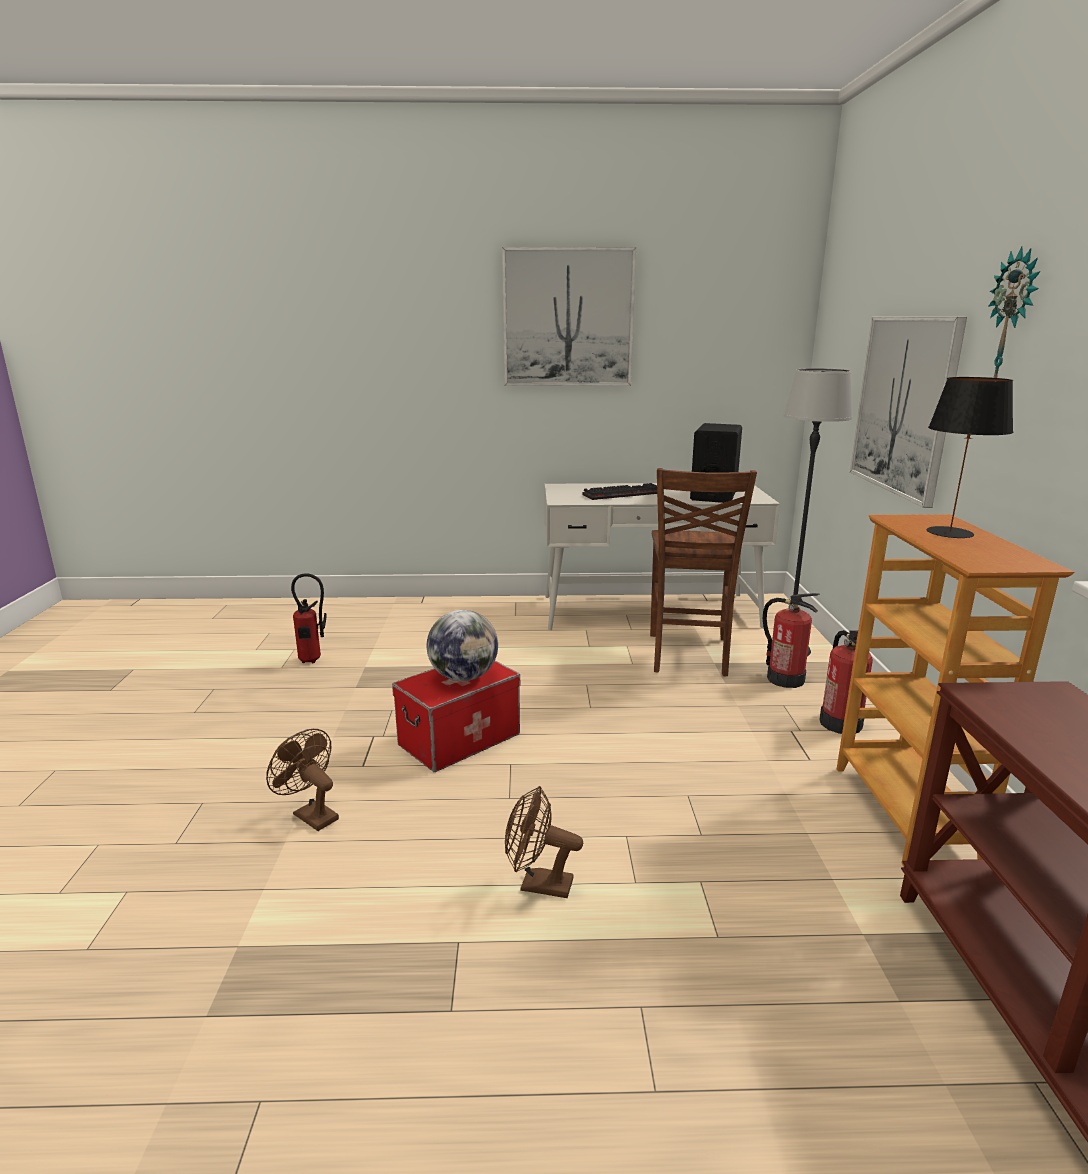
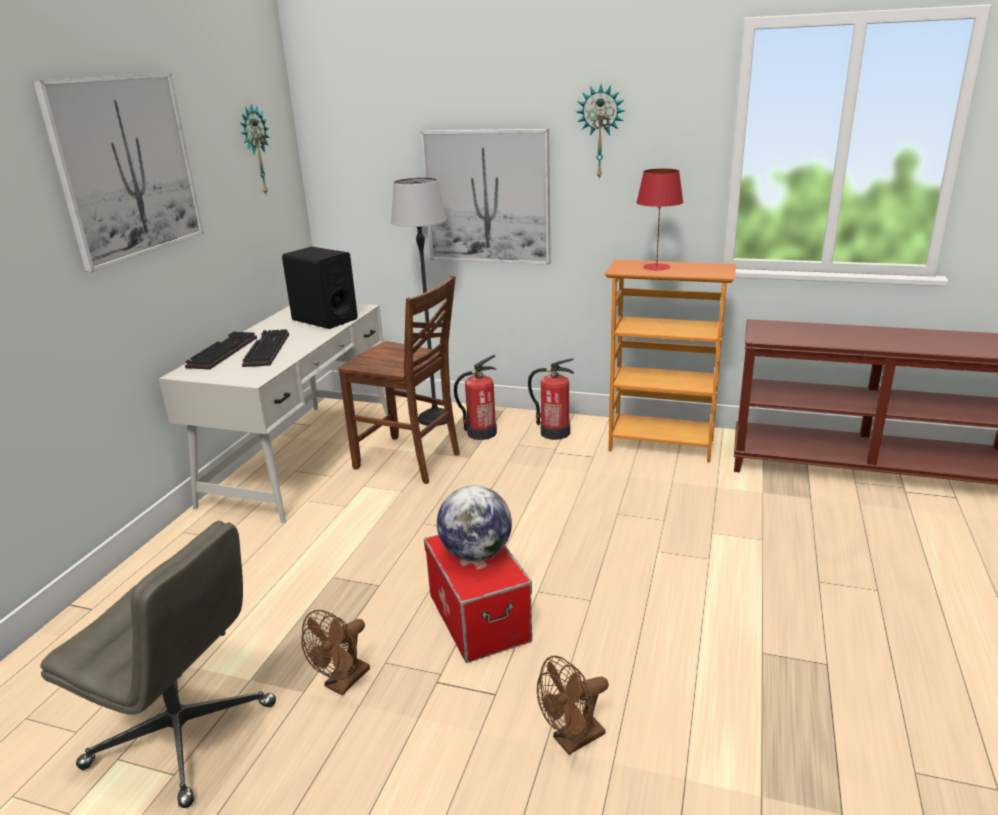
camera: 70 degrees left, 5 degrees up
fire extinguisher [291,573,327,664] -> grey office chair [40,521,276,808]
brown fan [505,786,583,898] -> brown fan moved to [301,610,370,696]
black table lamp [927,377,1013,538] -> red table lamp [636,168,684,270]
none -> keyboard [185,331,257,370]
none -> wall clock [241,104,270,194]

